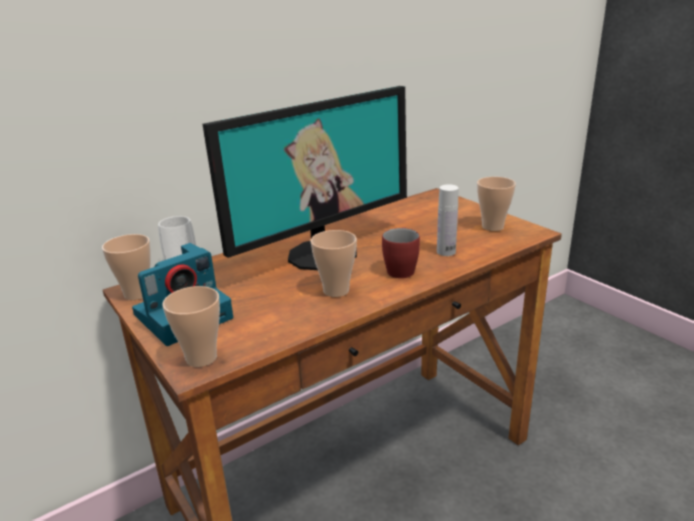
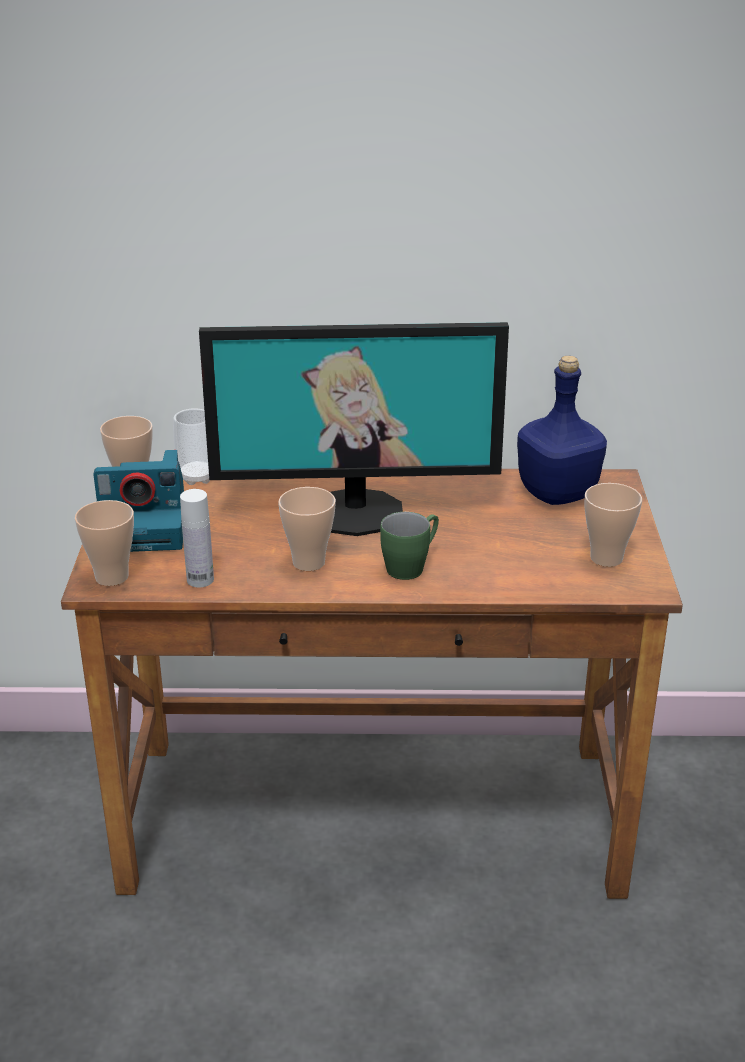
camera: 35 degrees right, 5 degrees up
red mug [382,227,420,278] -> green mug [380,512,439,580]
white bottle [437,184,459,256] -> white bottle moved to [180,489,214,588]
none -> blue bottle [517,356,607,505]

